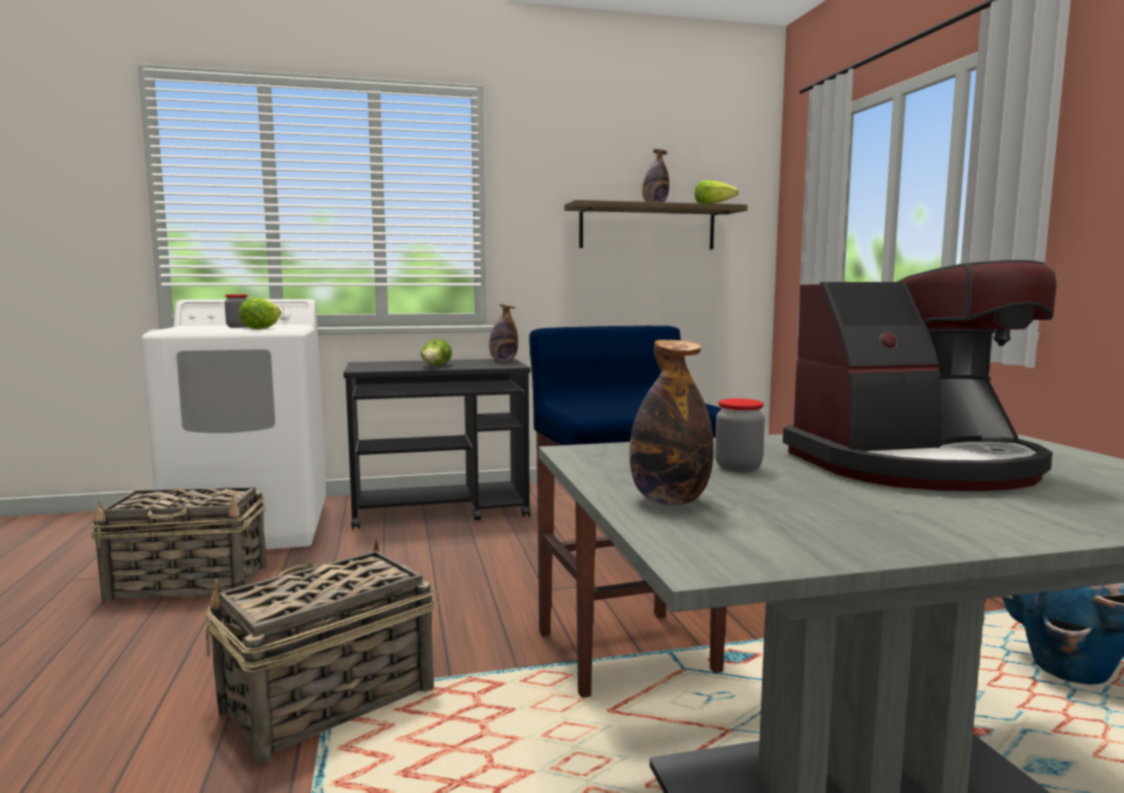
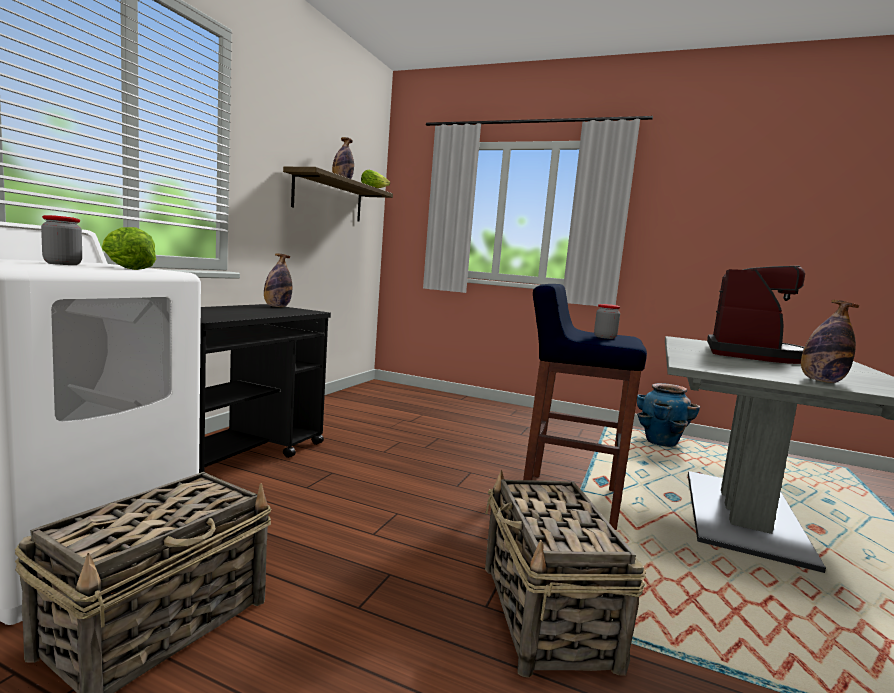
camera: 55 degrees left, 0 degrees up
lettuce [421,339,452,366] -> none
jar [715,398,765,472] -> jar moved to [594,304,620,339]

